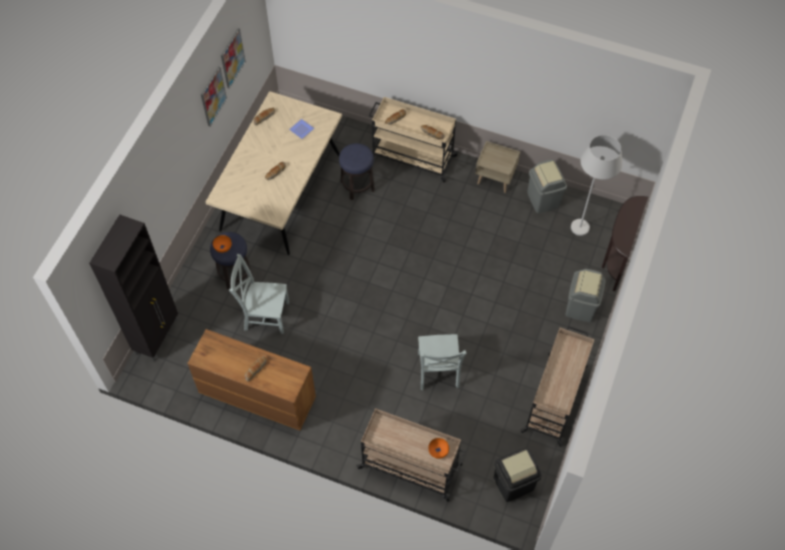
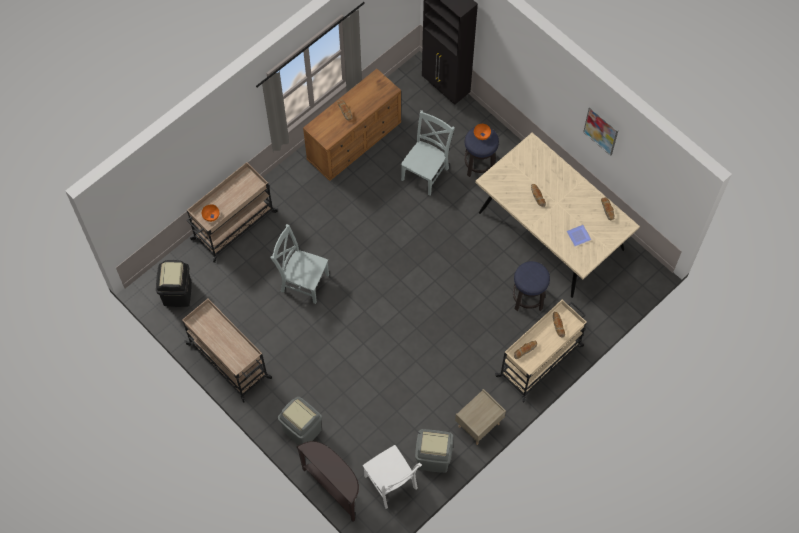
camera: 115 degrees right, 5 degrees up
picture [221,28,246,89] -> none
white floor lamp [571,135,622,236] -> white chair [363,445,422,509]

